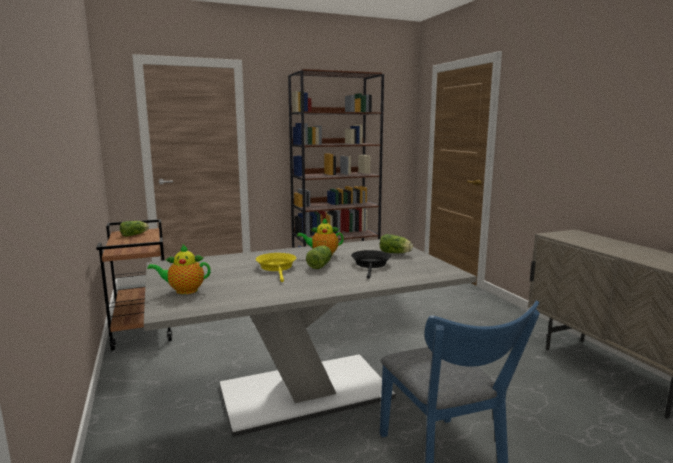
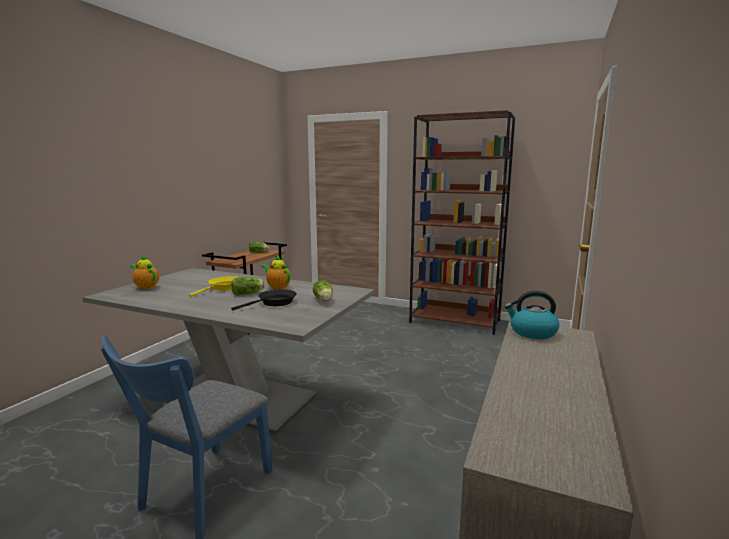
camera: 45 degrees right, 0 degrees up
none -> kettle [504,291,559,339]

